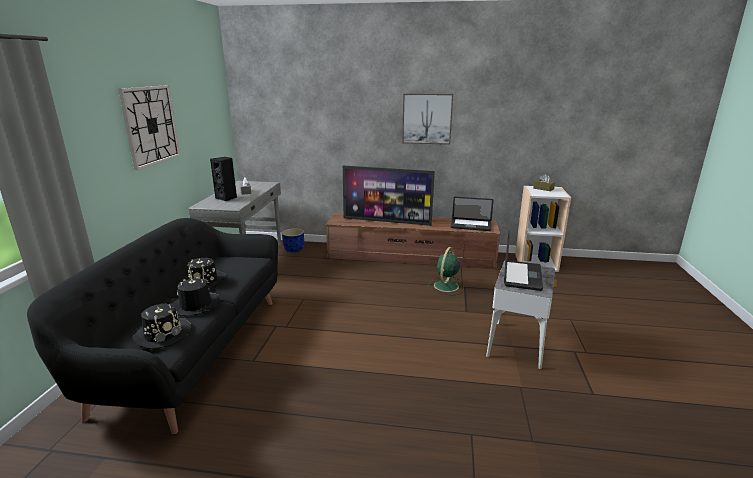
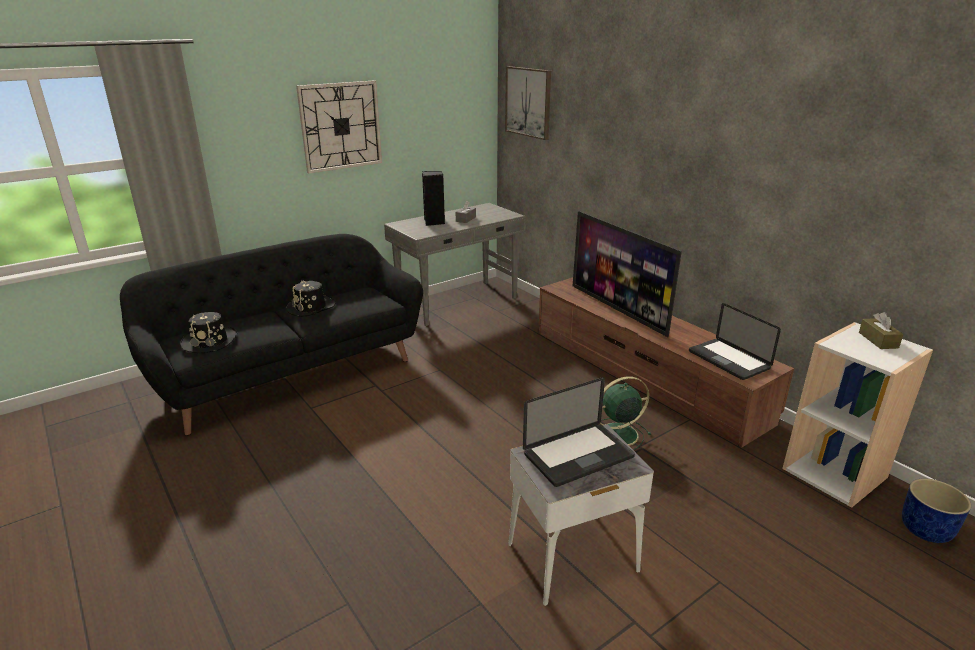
camera: 45 degrees right, 5 degrees up
black hat [170,277,220,316] -> none
blue planter [282,228,304,252] -> blue planter moved to [902,478,971,543]
picture [402,93,453,145] -> picture moved to [505,66,551,140]

